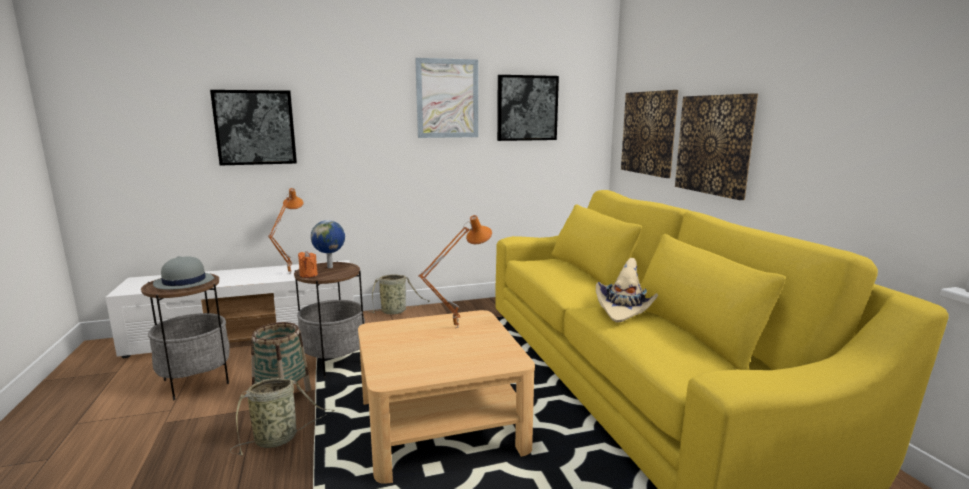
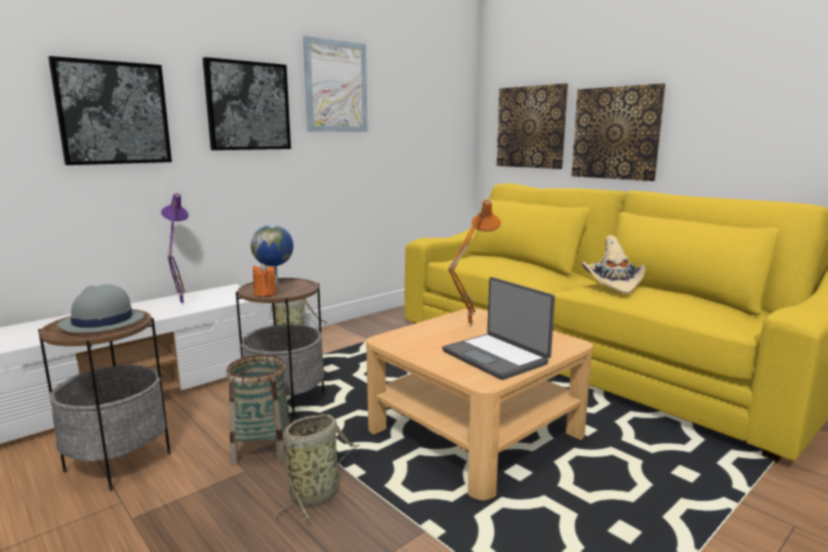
camera: 25 degrees left, 0 degrees up
orange table lamp [268,188,304,273] -> purple table lamp [161,193,189,306]
picture [497,75,559,141] -> picture moved to [203,57,291,150]
none -> laptop [442,277,555,380]

